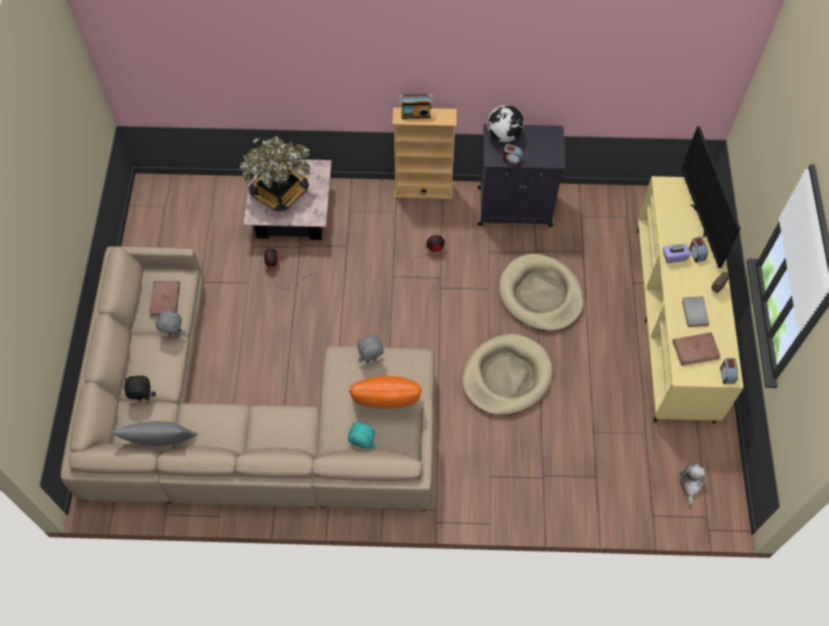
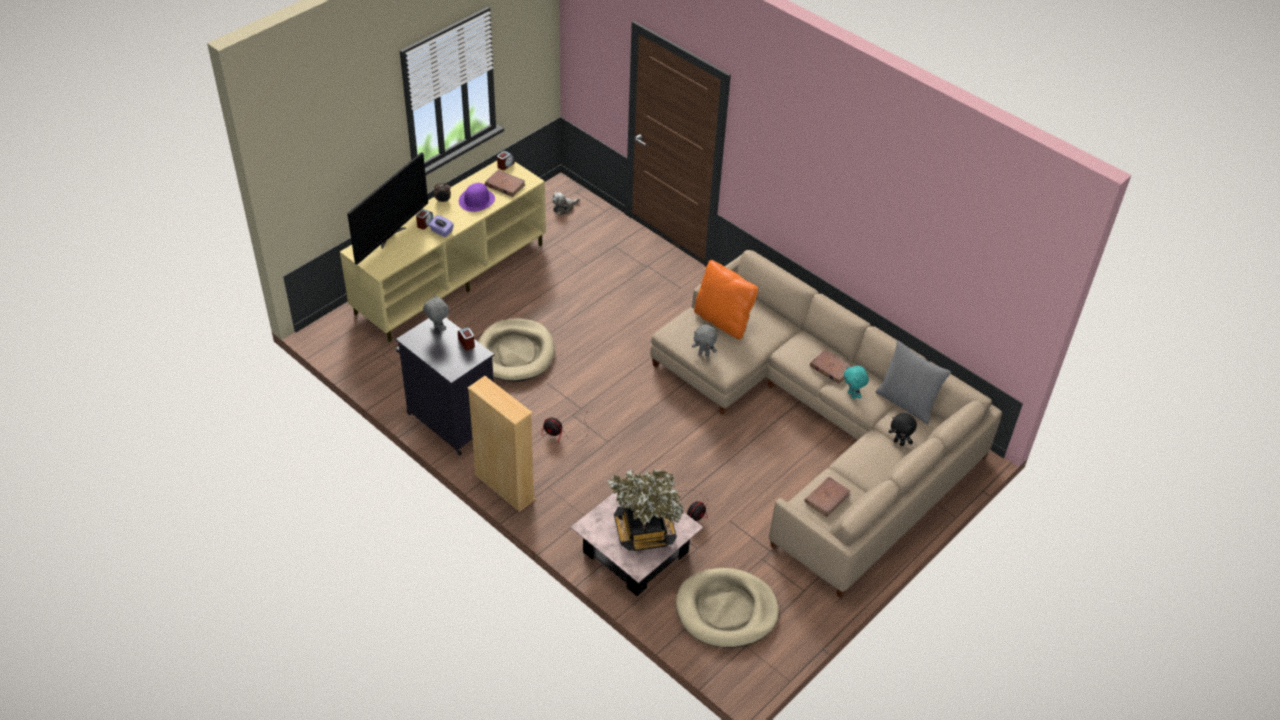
camera: 140 degrees left, 15 degrees down
grey plush toy [154,310,186,338] -> grey plush toy moved to [423,295,449,332]
turquoise plush toy [348,422,376,449] -> turquoise plush toy moved to [844,366,869,399]
radio [400,94,433,119] -> none
beige dog bed [462,334,553,416] -> beige dog bed moved to [676,568,779,648]
globe [487,105,524,142] -> none
grey book [682,297,709,327] -> purple hat [459,183,495,212]
none -> brown book [810,350,853,384]

